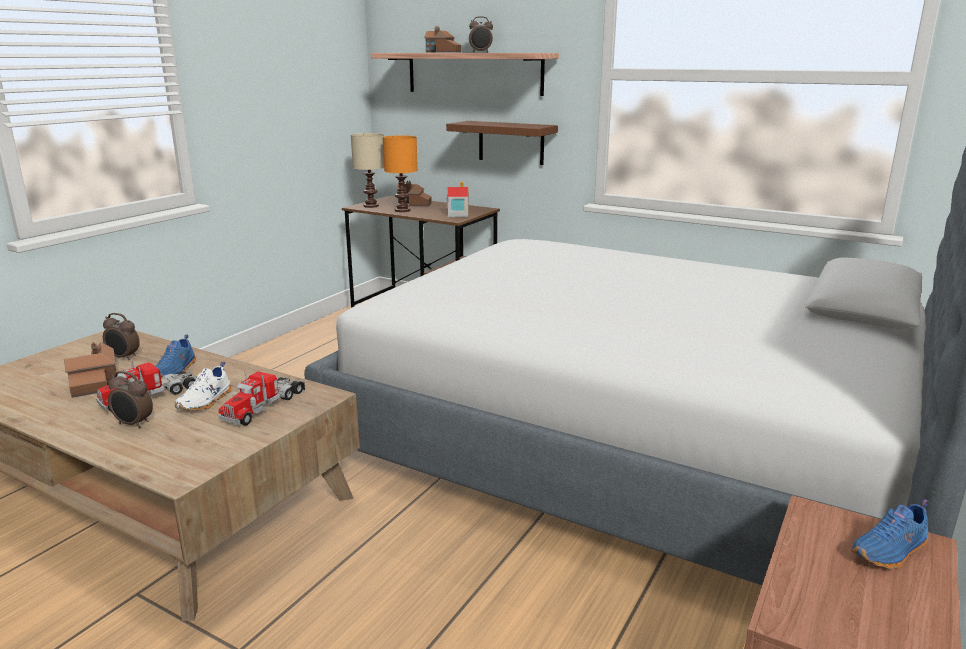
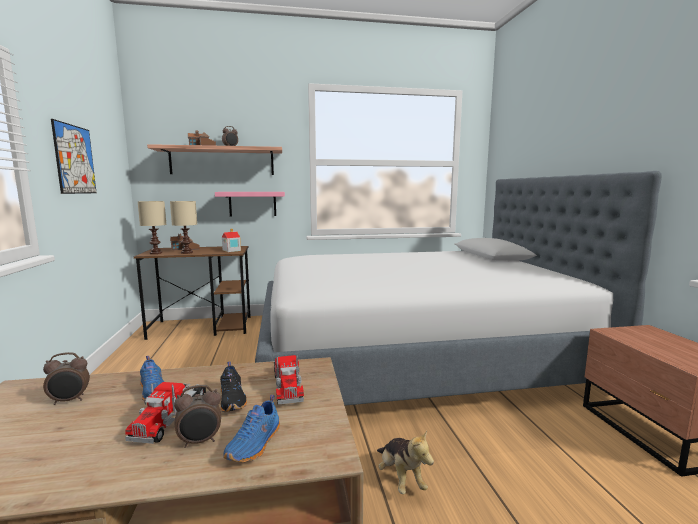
camera: 40 degrees left, 10 degrees down
toy house [64,342,116,398] -> none
white shoe [175,362,232,411] -> black shoe [220,361,247,412]
orange table lamp [383,135,418,212] -> beige table lamp [170,201,197,254]
brown shelf [446,121,558,165] -> pink shelf [215,192,285,216]
blue shoe [851,499,928,569] -> blue shoe moved to [223,395,280,462]
none -> picture [51,119,97,194]
none -> plush toy [377,431,434,494]

